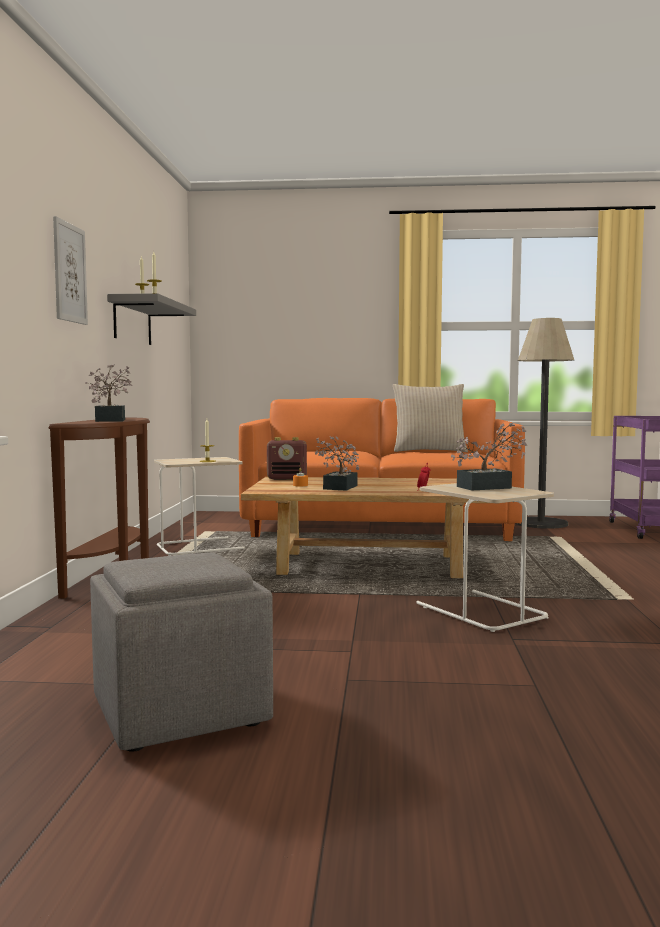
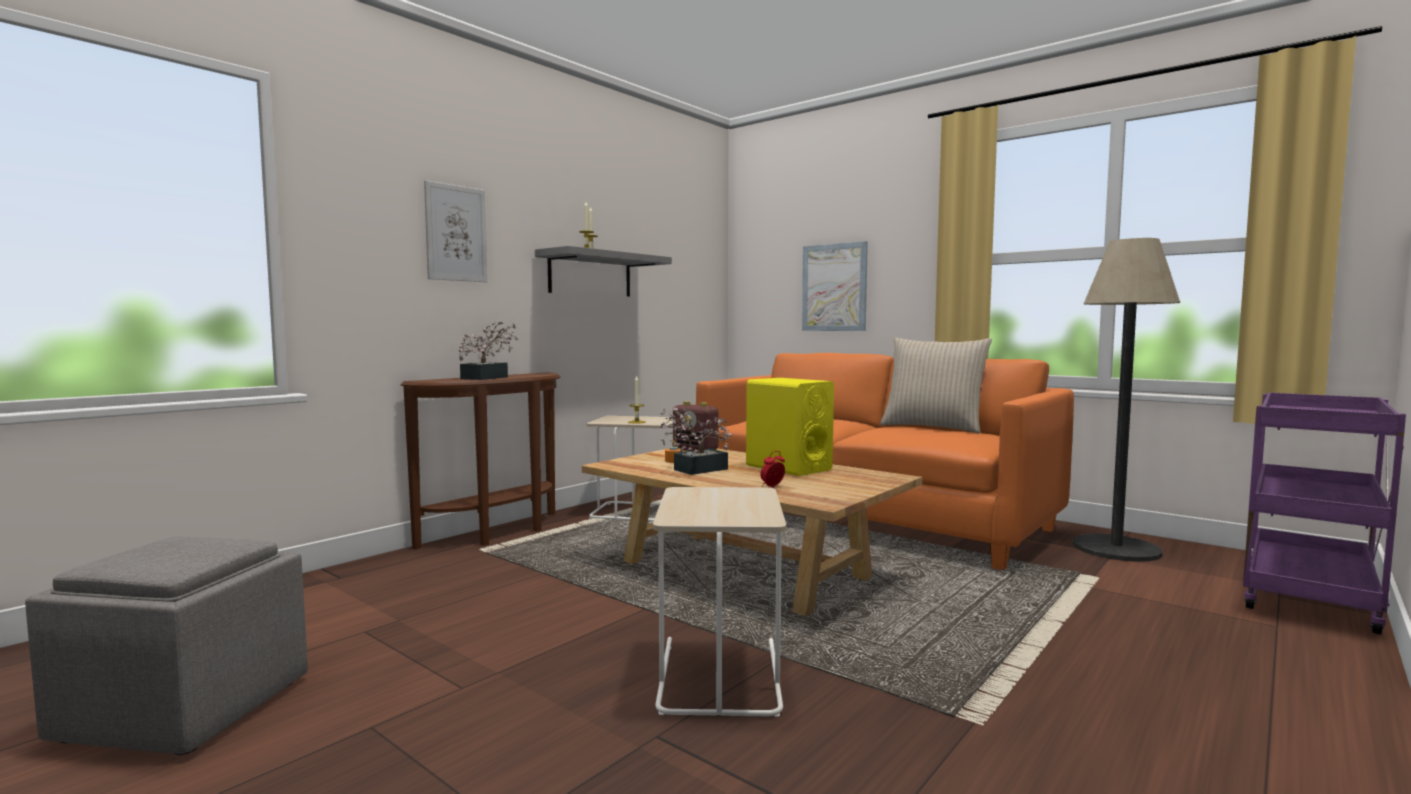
camera: 35 degrees right, 0 degrees up
potted plant [451,422,527,491] -> none
none -> yellow speaker [746,378,834,476]
none -> picture [802,241,868,331]

